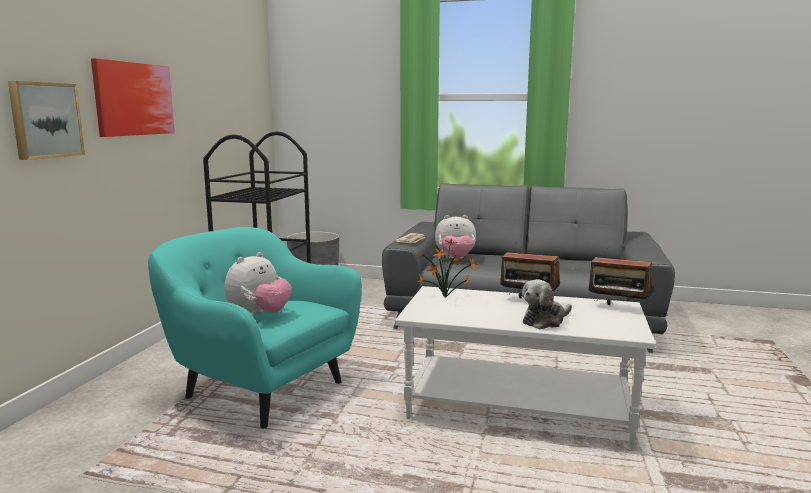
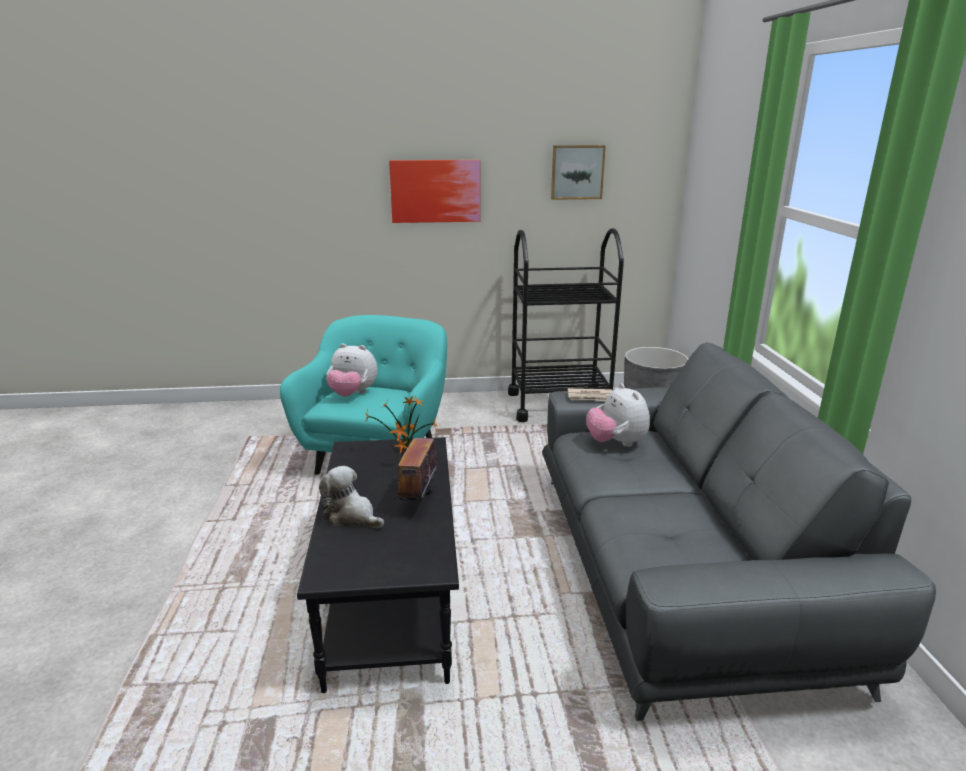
camera: 70 degrees right, 10 degrees up
picture [8,81,85,160] -> picture moved to [551,145,606,200]
white coffee table [395,286,656,449] -> black coffee table [297,437,459,693]
radio [588,247,653,305] -> none

